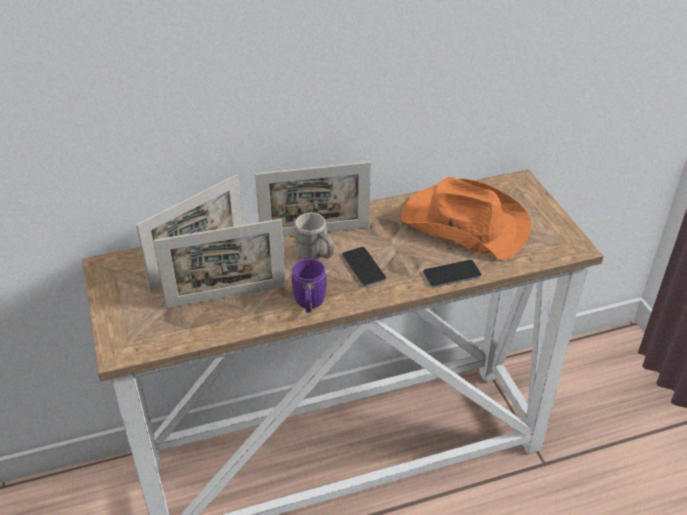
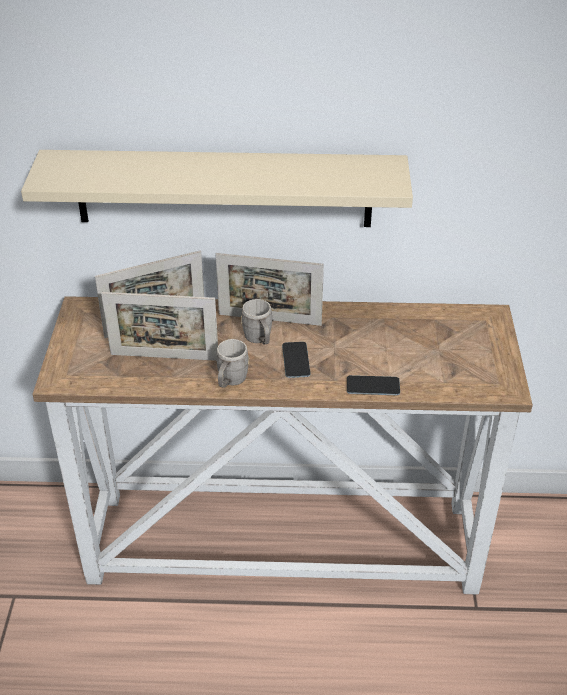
camera: 20 degrees right, 0 degrees up
purple mug [291,259,327,313] -> grey mug [216,339,250,388]
orange hat [401,177,532,259] -> none
none -> beige shelf [21,150,413,227]

